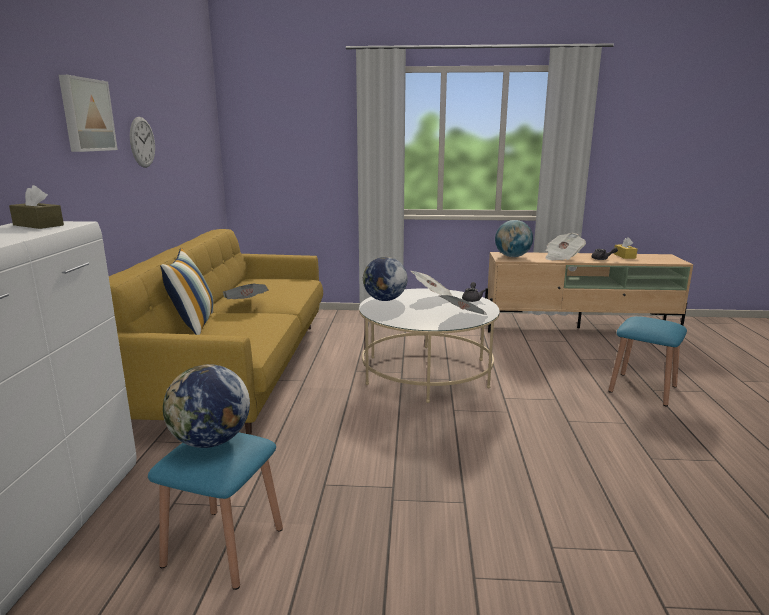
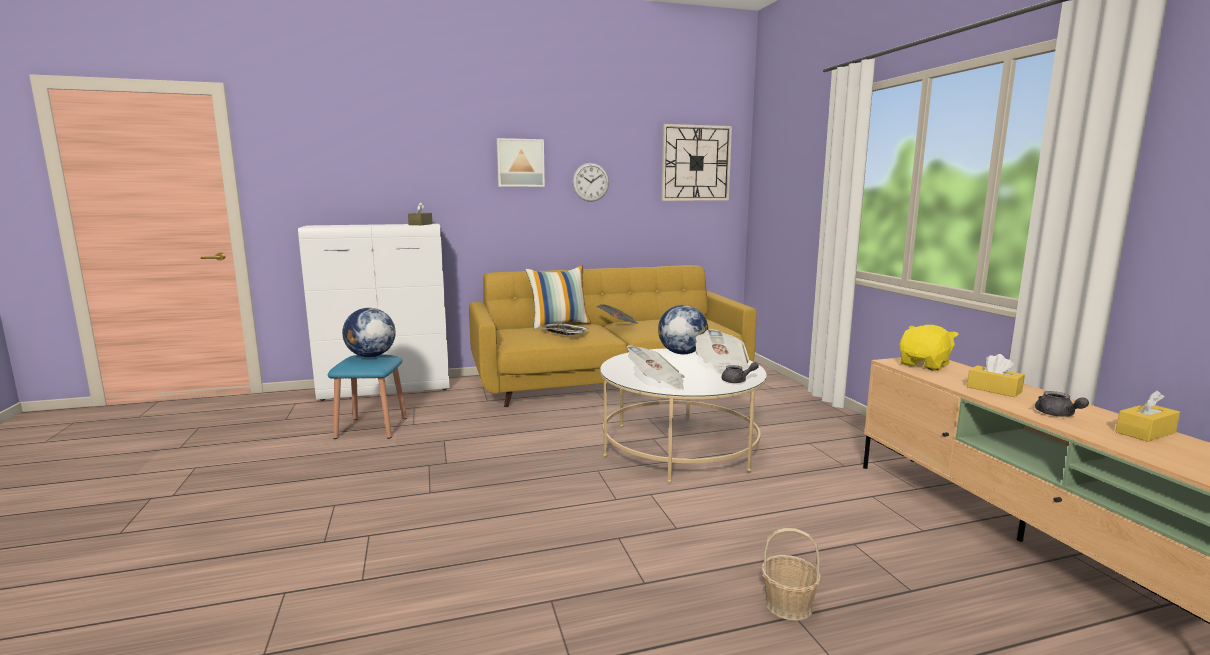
camera: 70 degrees right, 5 degrees down
globe [495,220,533,257] -> yellow plush toy [899,325,959,371]
newspaper [545,233,586,260] -> yellow tissue box [967,354,1025,397]
blue stool [608,316,687,406] -> basket [761,528,821,621]
none -> tray [539,323,589,335]
none -> wall clock [661,124,732,201]

